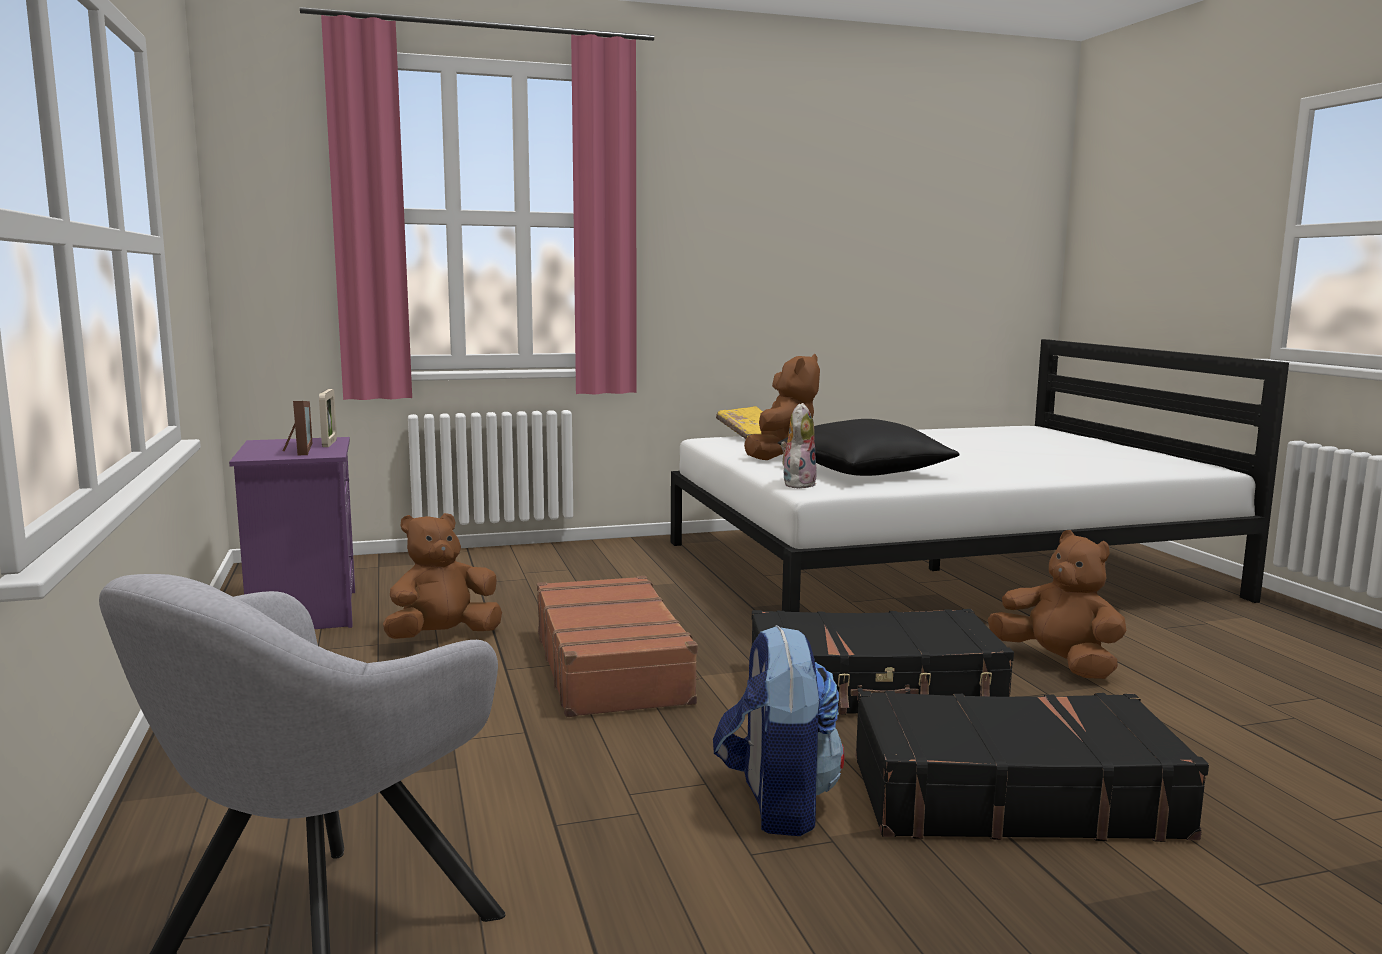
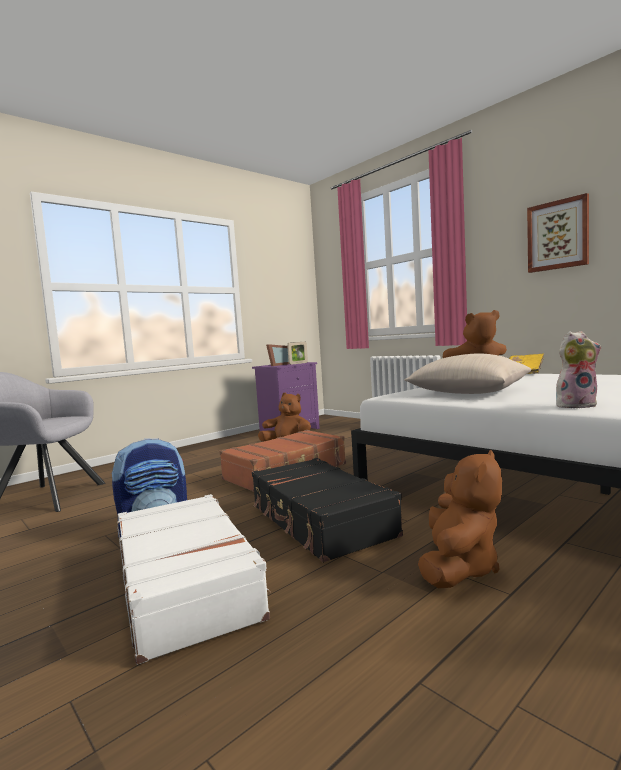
camera: 65 degrees right, 5 degrees down
black pillow [778,419,960,476] -> beige pillow [404,354,531,394]
plush toy [780,403,817,488] -> plush toy moved to [556,331,602,408]
black suitcase [856,691,1209,842] -> white suitcase [117,494,271,665]
none -> picture [527,193,589,273]

